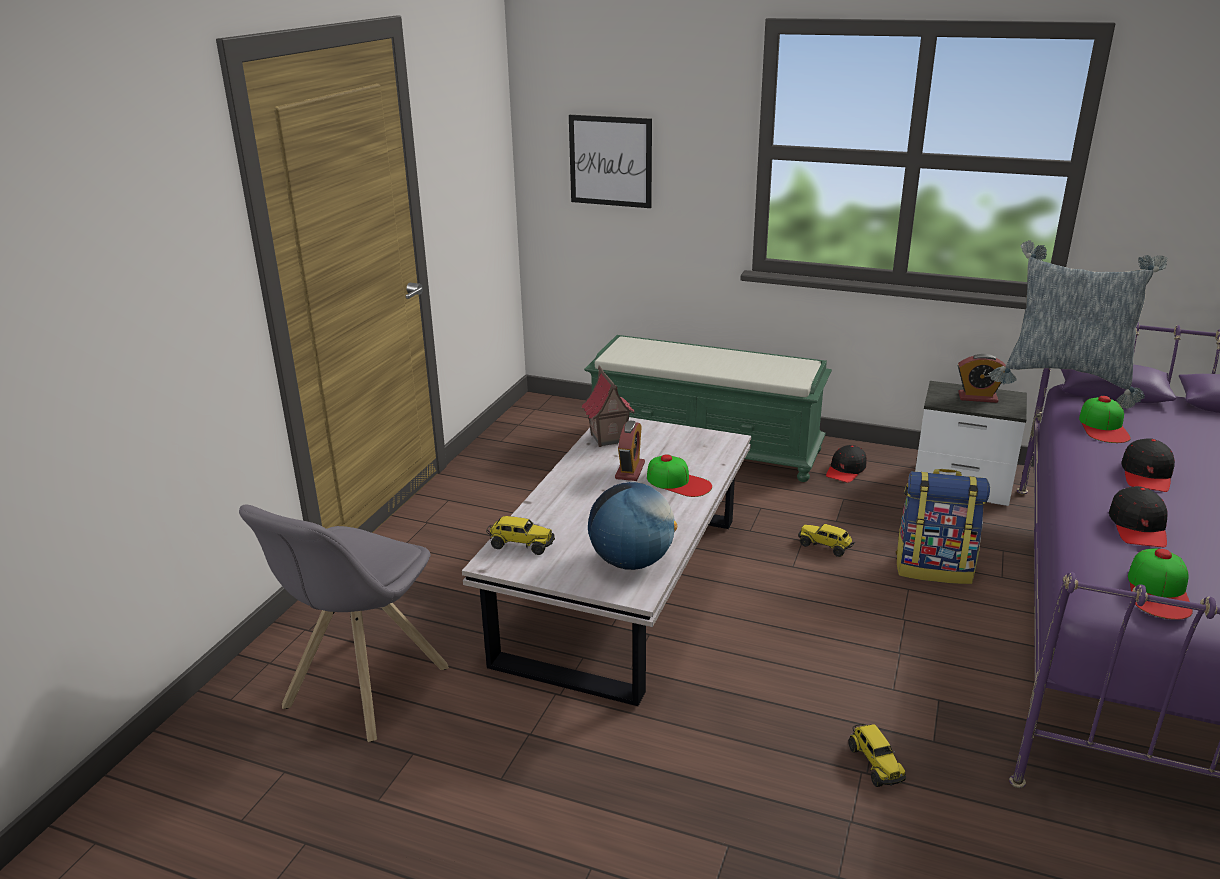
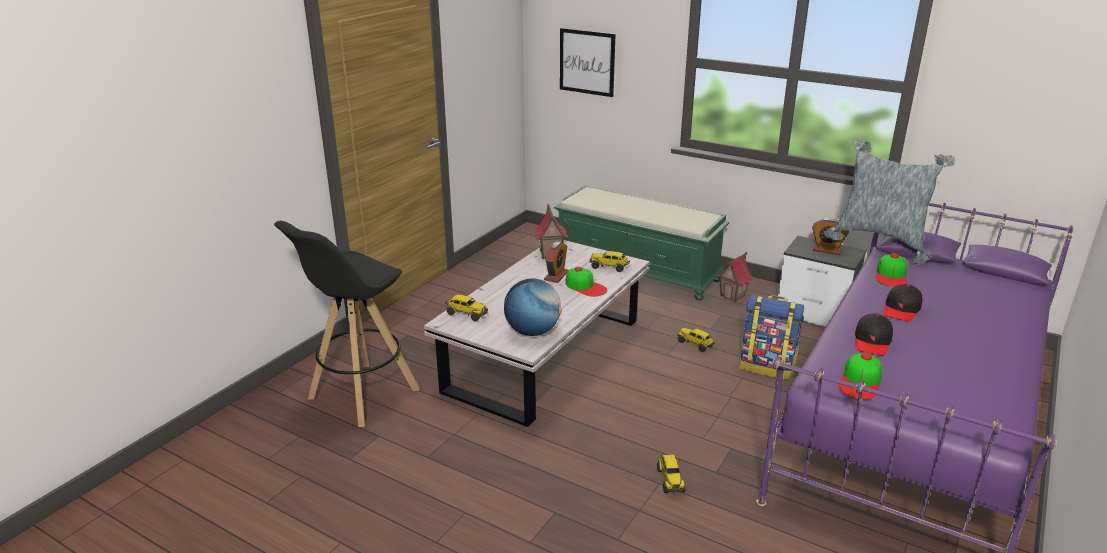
camera: 10 degrees right, 0 degrees up
grey chair [239,505,449,742] -> black stool [274,221,419,427]
black cap [826,445,867,483] -> toy house [717,252,753,302]
none -> toy truck [589,251,630,272]

